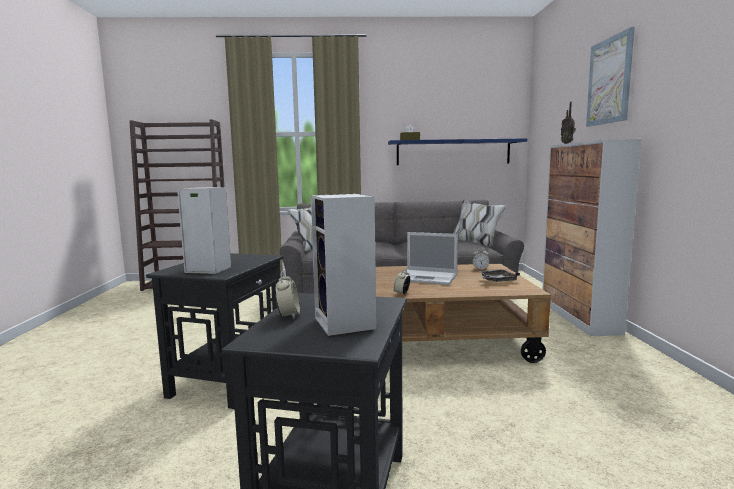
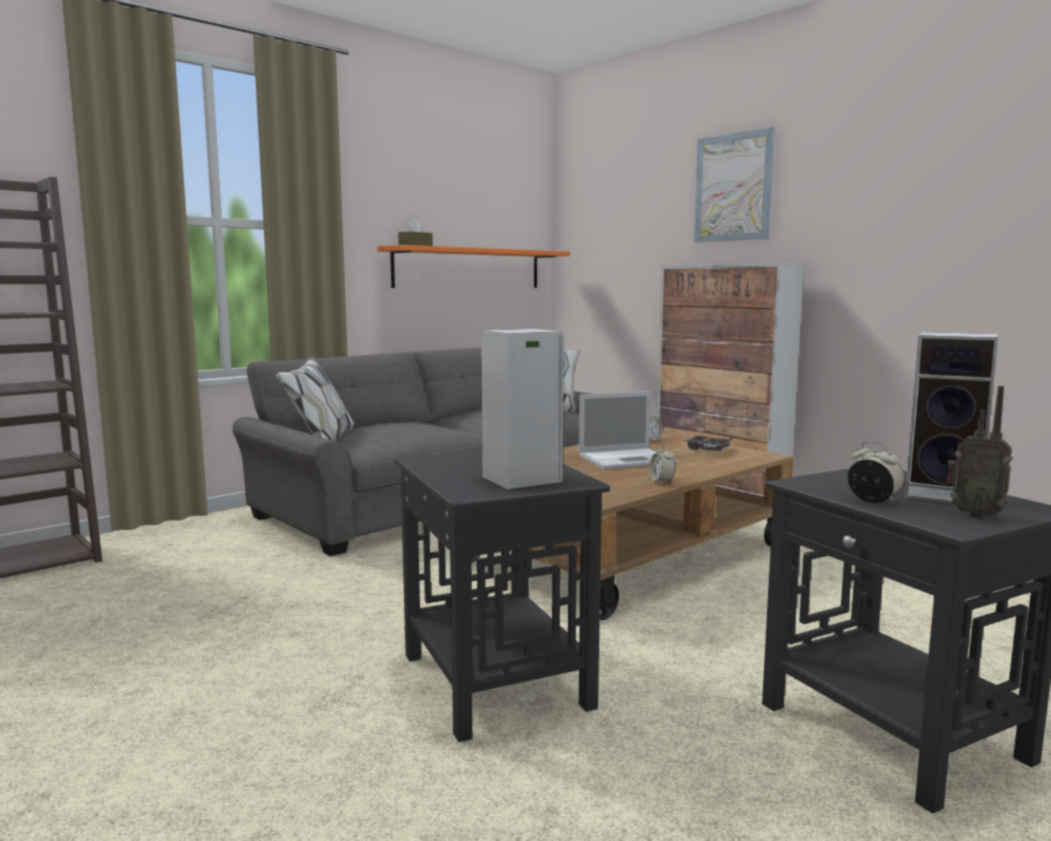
camera: 40 degrees left, 0 degrees up
blue shelf [388,138,527,165] -> orange shelf [377,245,570,288]
radio [561,102,576,144] -> radio moved to [946,386,1013,519]

